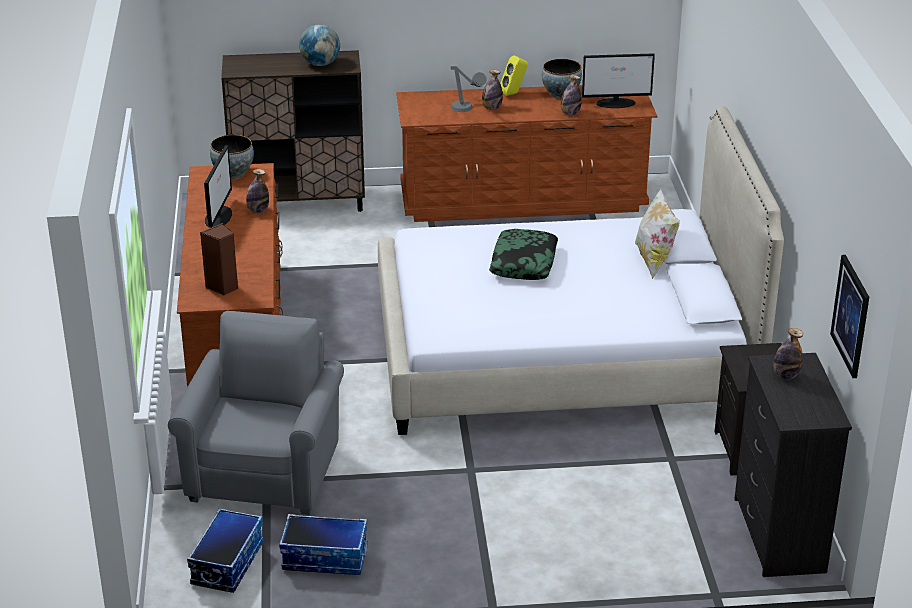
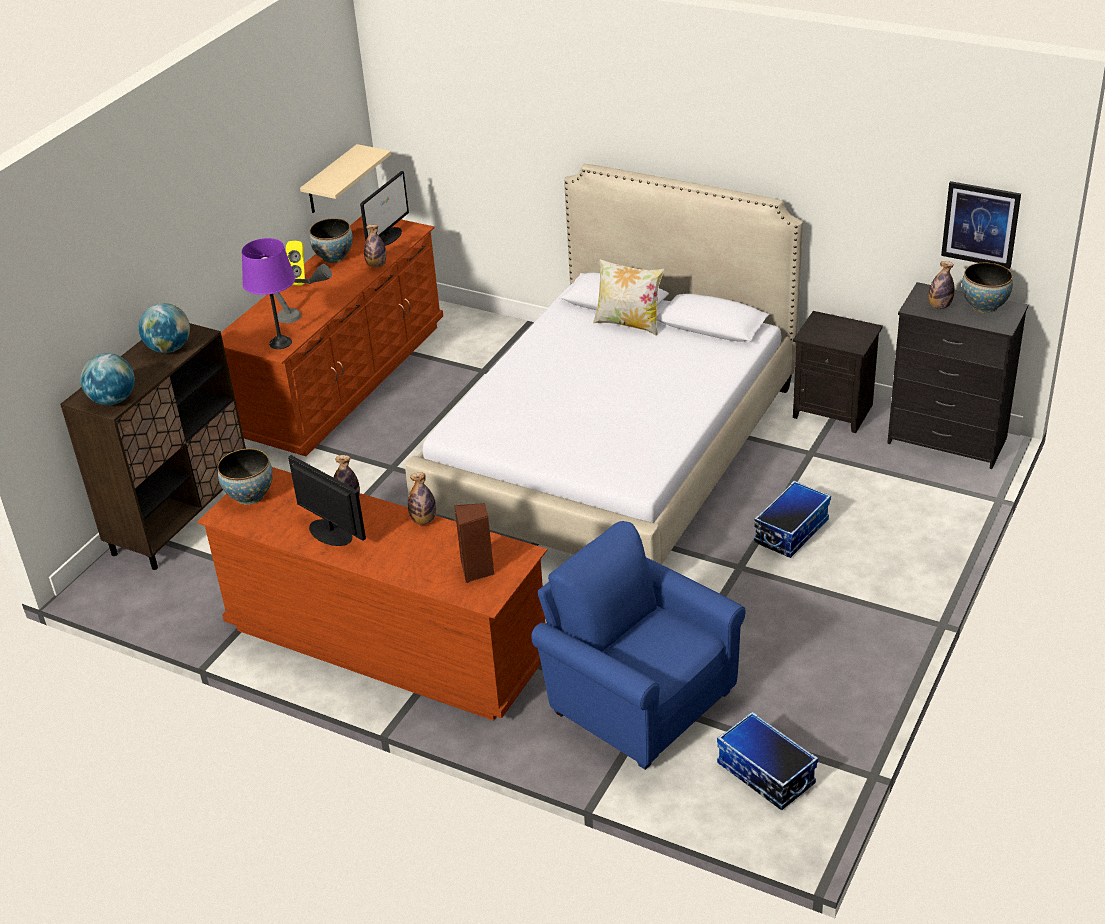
camera: 55 degrees left, 5 degrees up
grey armchair [168,311,344,515] -> blue armchair [531,521,746,770]
storage box [279,514,367,575] -> storage box moved to [754,481,831,558]
bottle [482,70,503,110] -> bottle moved to [408,472,436,525]
pillow [489,229,558,280] -> none
none -> globe [81,353,135,405]
none -> purple table lamp [242,238,295,349]
none -> beige shelf [300,144,391,213]
none -> bowl [962,263,1013,313]

